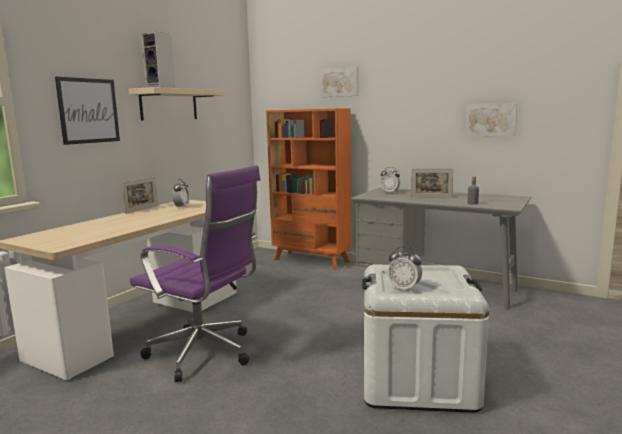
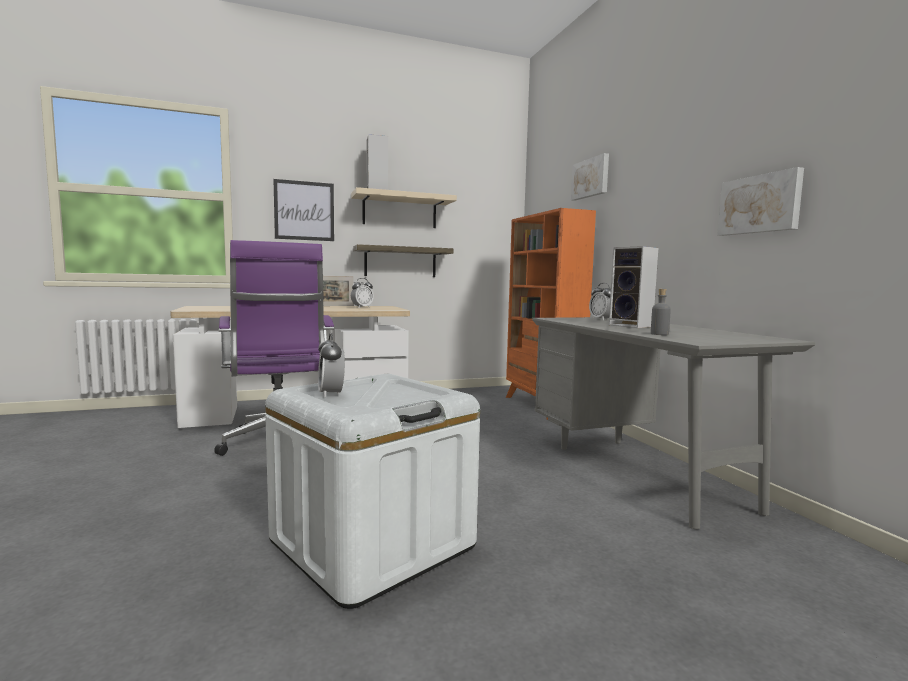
camera: 40 degrees right, 5 degrees down
picture frame [411,168,453,198] -> speaker [609,246,658,328]
none -> shelf [353,244,453,277]

